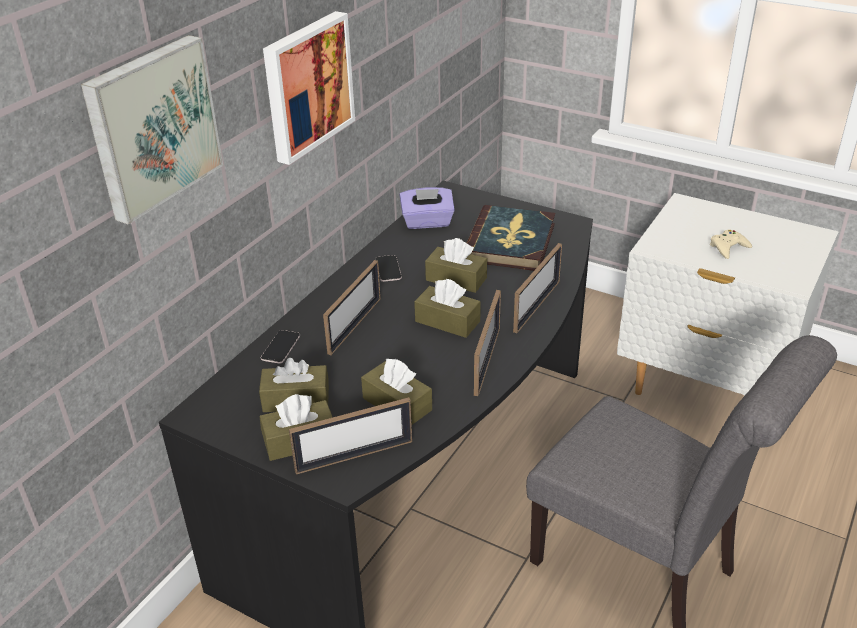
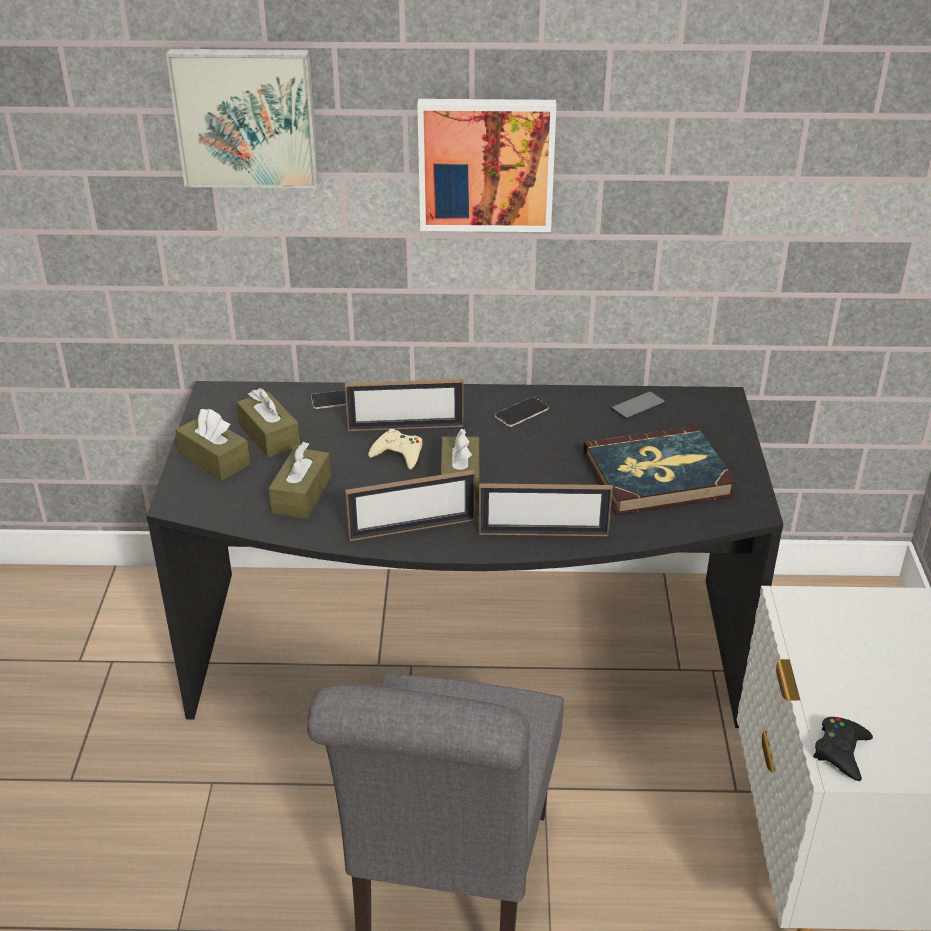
camera: 60 degrees right, 0 degrees up
picture frame [289,397,412,475] -> none
purple tissue box [400,187,455,229] -> phone [611,391,665,419]
brown tissue box [425,238,487,293] -> none
beige game controller [710,229,752,259] -> beige game controller moved to [368,429,423,470]
none -> black game controller [813,717,873,781]

